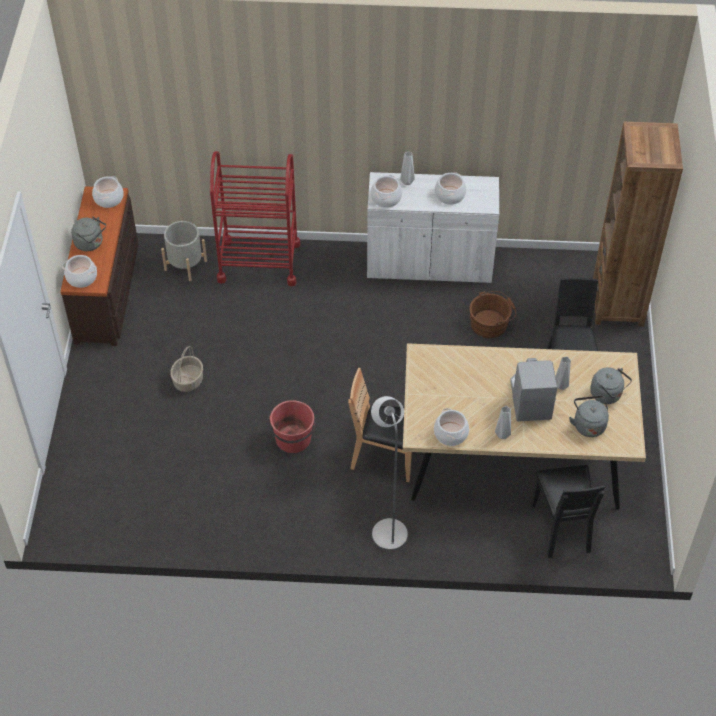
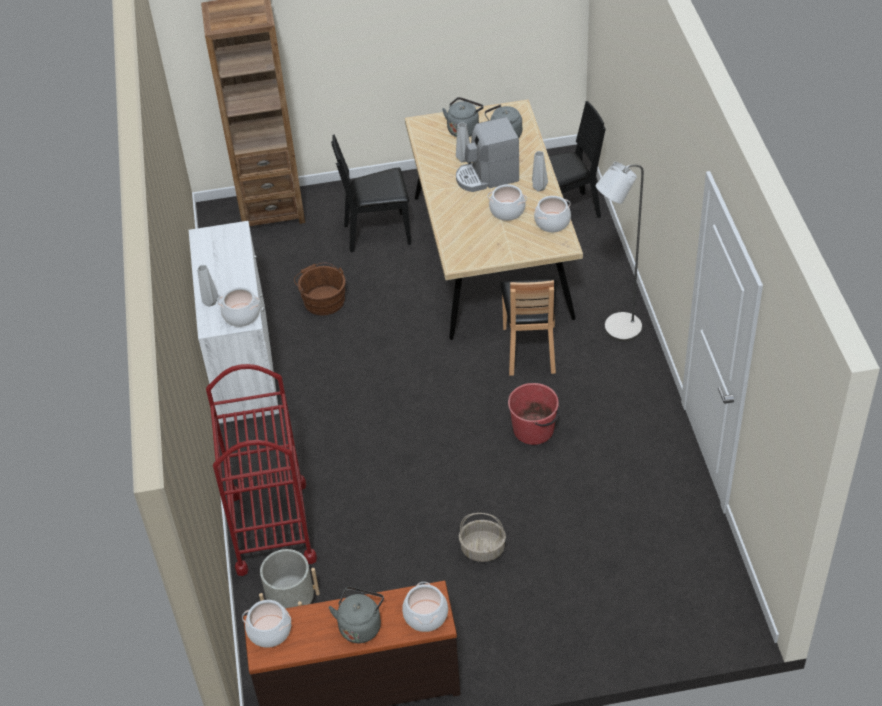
camera: 100 degrees left, 5 degrees down
cooking pot [435,173,466,205] -> cooking pot moved to [488,184,527,221]

